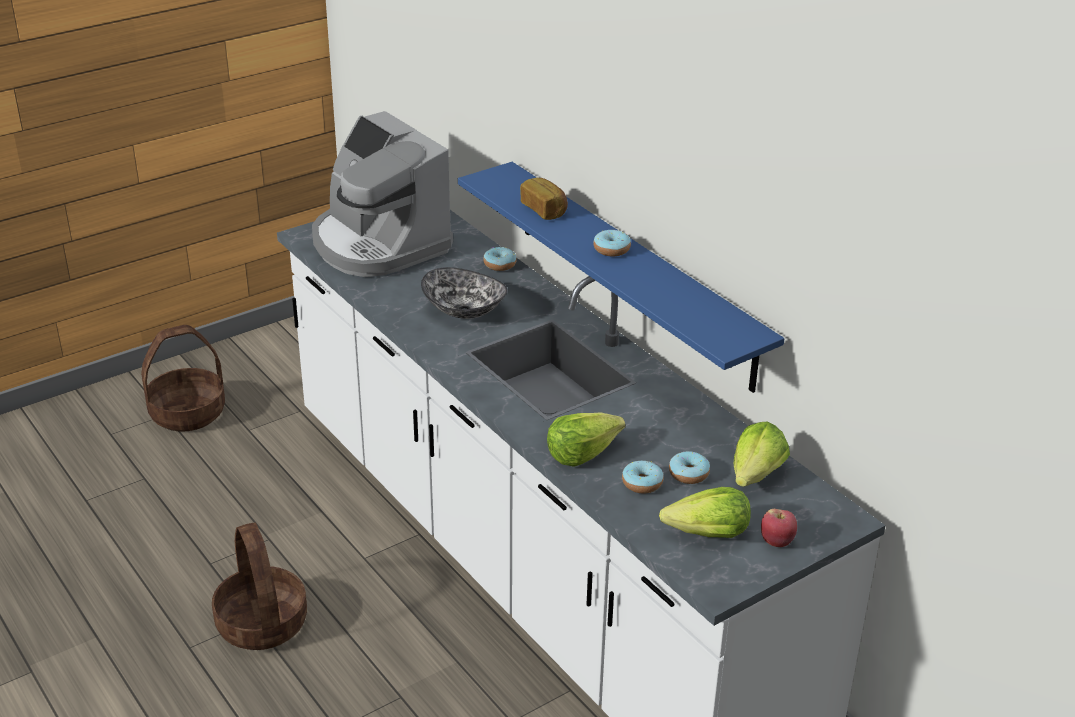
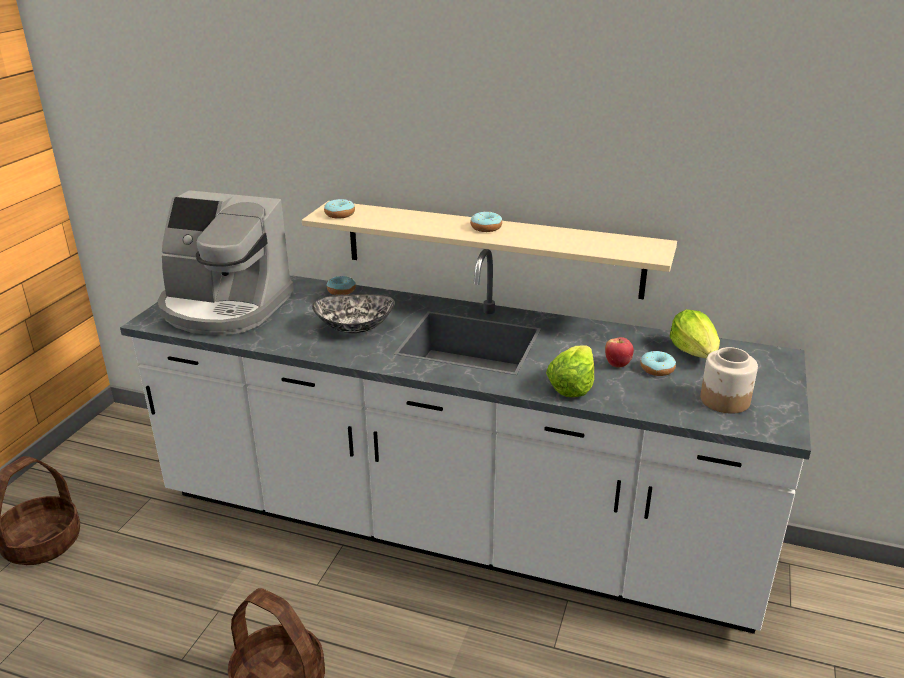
camera: 35 degrees left, 5 degrees down
blue shelf [458,162,784,393] -> beige shelf [302,201,677,299]
bread [520,177,568,220] -> none
donut [622,461,663,494] -> donut moved to [324,199,355,218]
lettuce [659,487,751,538] -> jar [700,347,758,414]
apple [761,509,797,547] -> apple moved to [605,337,634,368]

